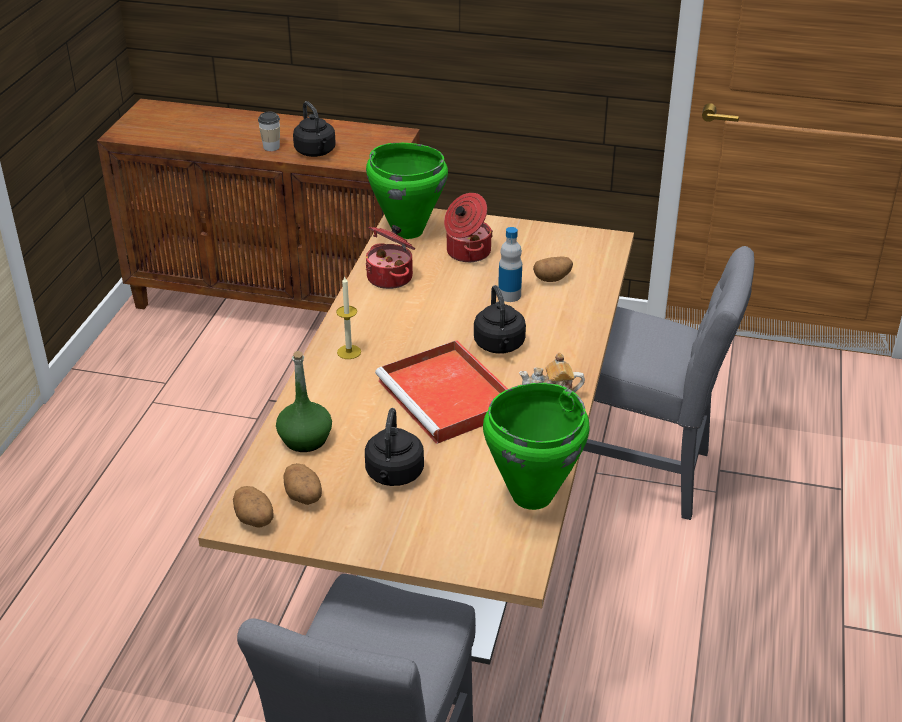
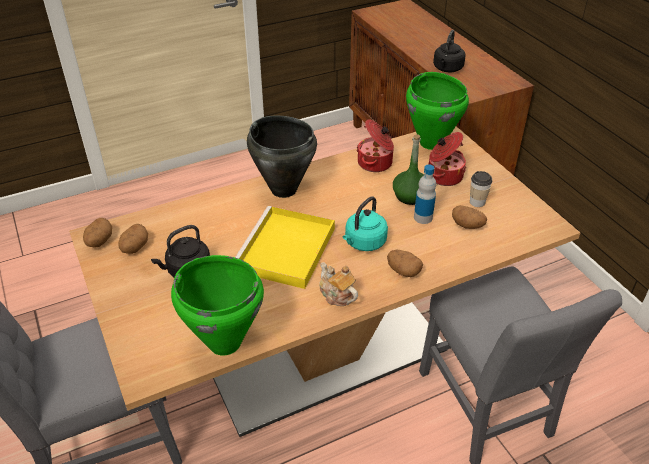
camera: 50 degrees right, 5 degrees up
cup [258,112,280,151] -> cup moved to [470,171,492,207]
green bottle [276,351,332,452] -> green bottle moved to [393,134,424,205]
candle [336,276,361,359] -> black cooking pot [247,115,317,198]
red tray [375,340,508,444] -> yellow tray [235,206,335,289]
black kettle [474,285,526,354] -> turquoise kettle [343,196,388,251]
none -> potato [387,250,423,277]

